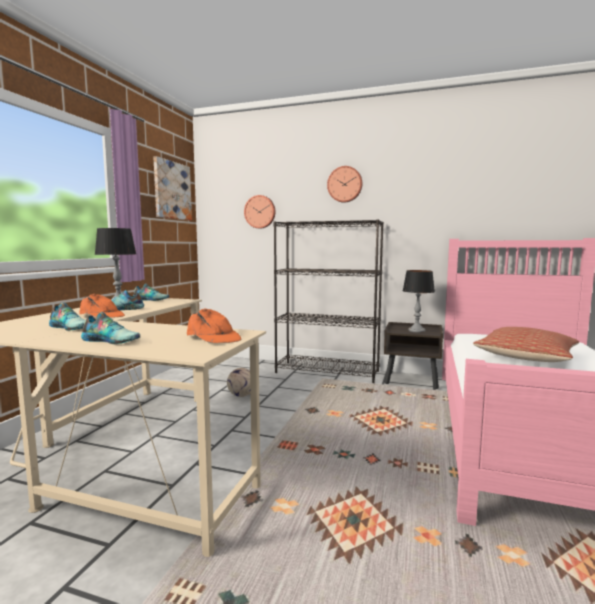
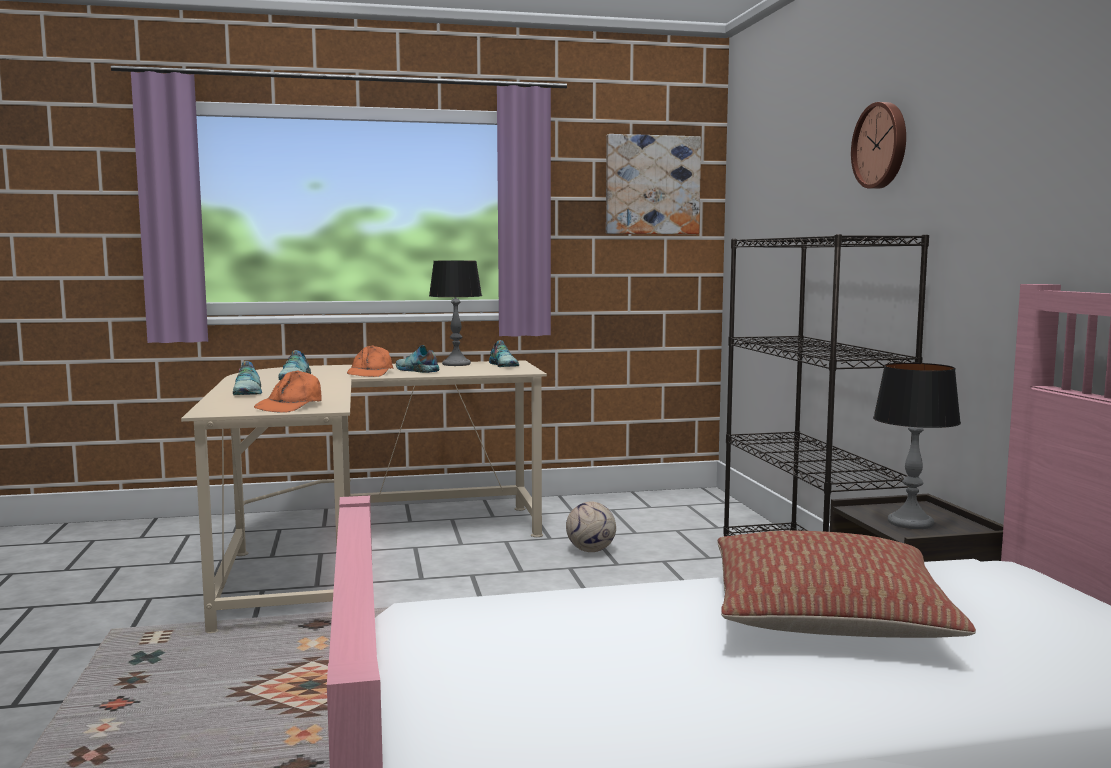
camera: 60 degrees right, 0 degrees up
wall clock [244,195,275,229] -> none

